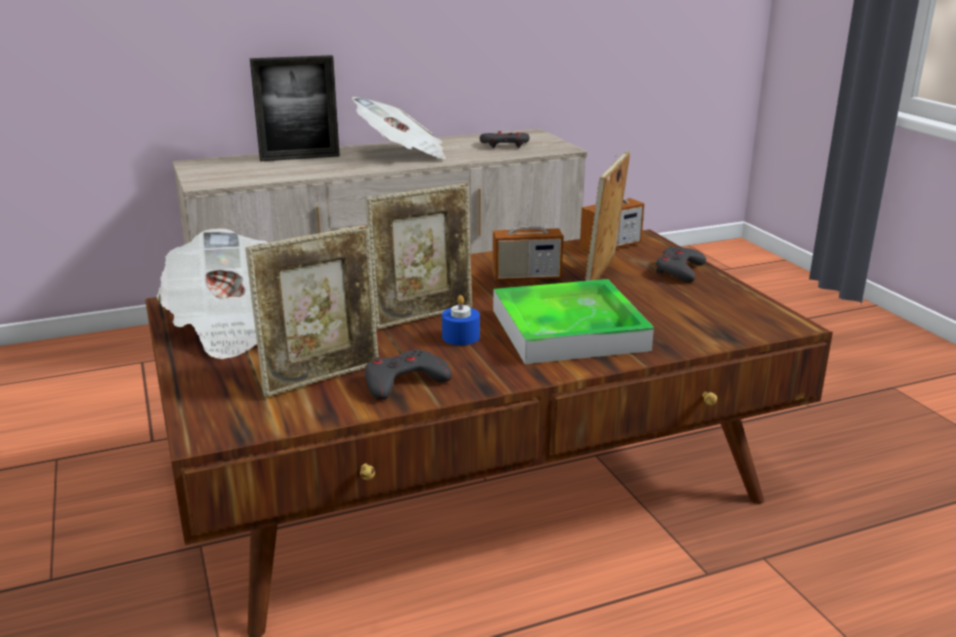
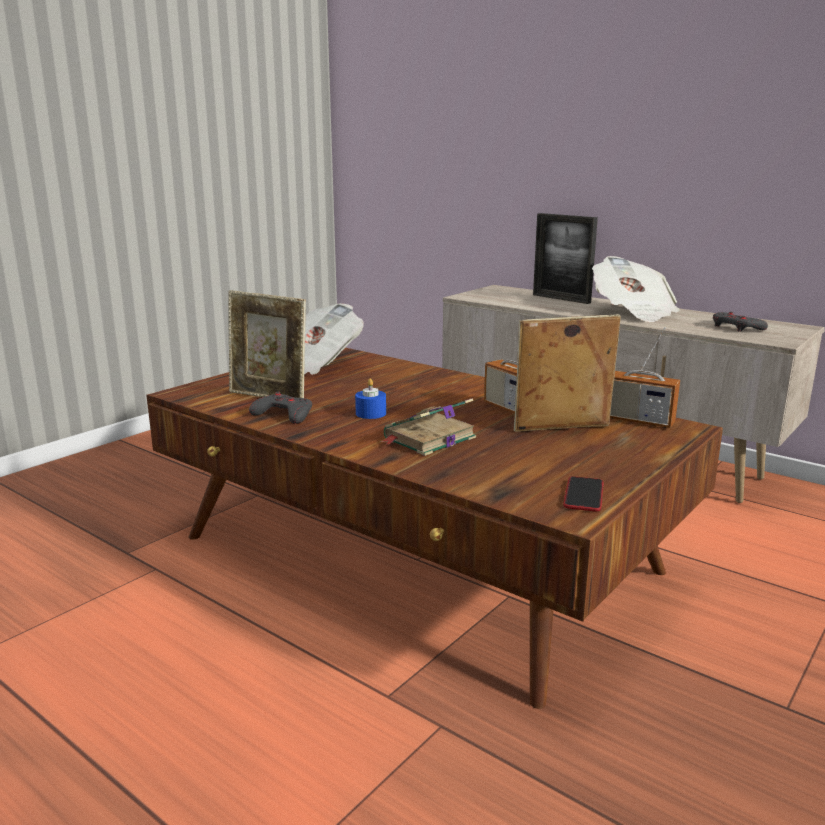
camera: 60 degrees right, 5 degrees down
picture frame [365,184,472,330] -> none
tray [493,279,654,364] -> book [380,398,476,456]
grey game controller [656,247,706,283] -> none
none -> phone [563,476,604,512]

